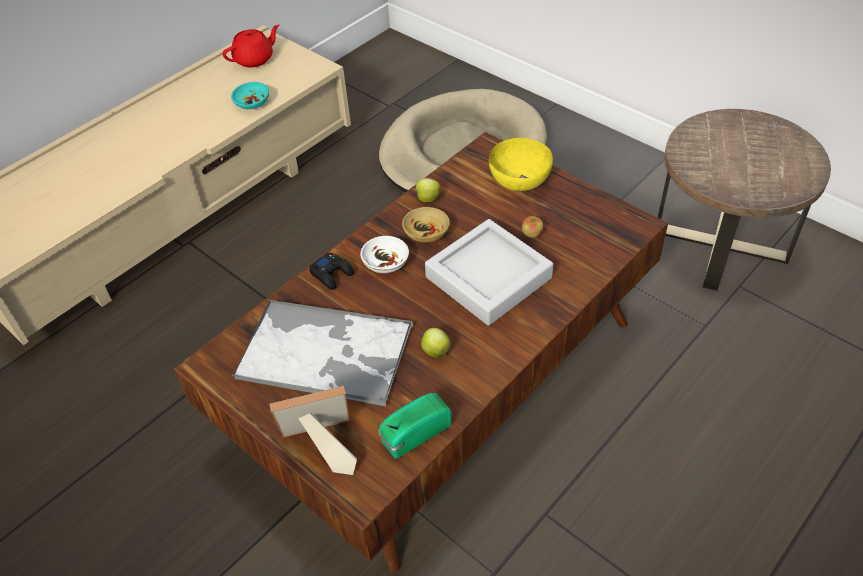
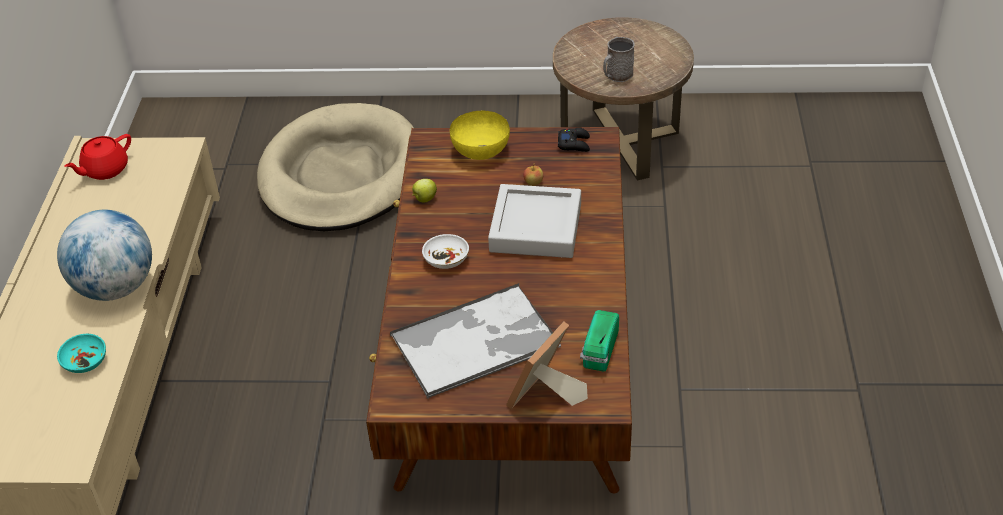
camera: 40 degrees left, 5 degrees down
red teapot [222,24,279,68] -> red teapot turned 150 degrees counterclockwise [64,134,131,180]
turquoise bowl [231,82,269,109] -> turquoise bowl moved to [57,334,106,373]
black game controller [309,253,354,290] -> black game controller moved to [558,128,590,152]
beige bowl [402,207,450,243] -> none
apple [421,328,451,357] -> none
none -> globe [57,210,152,301]
none -> grey mug [603,37,635,82]

